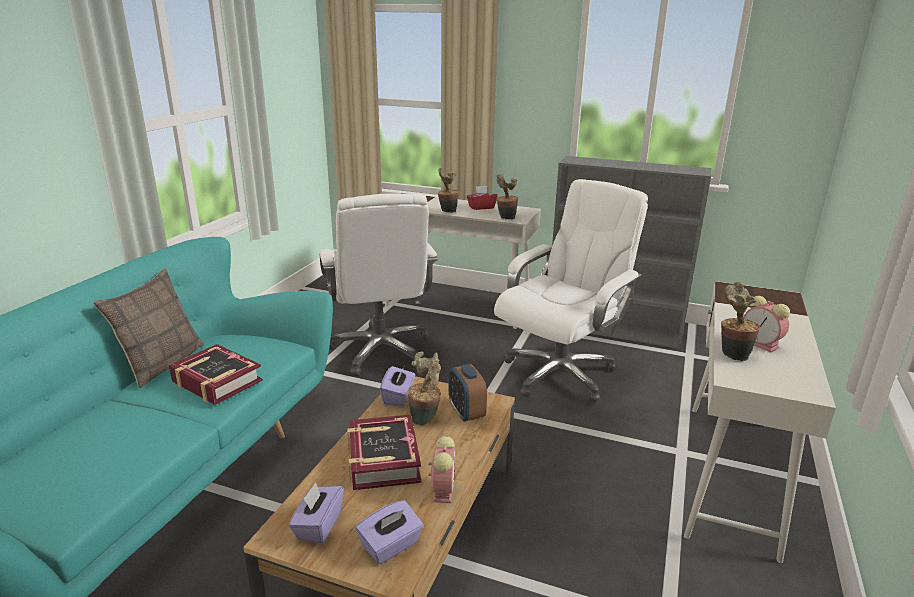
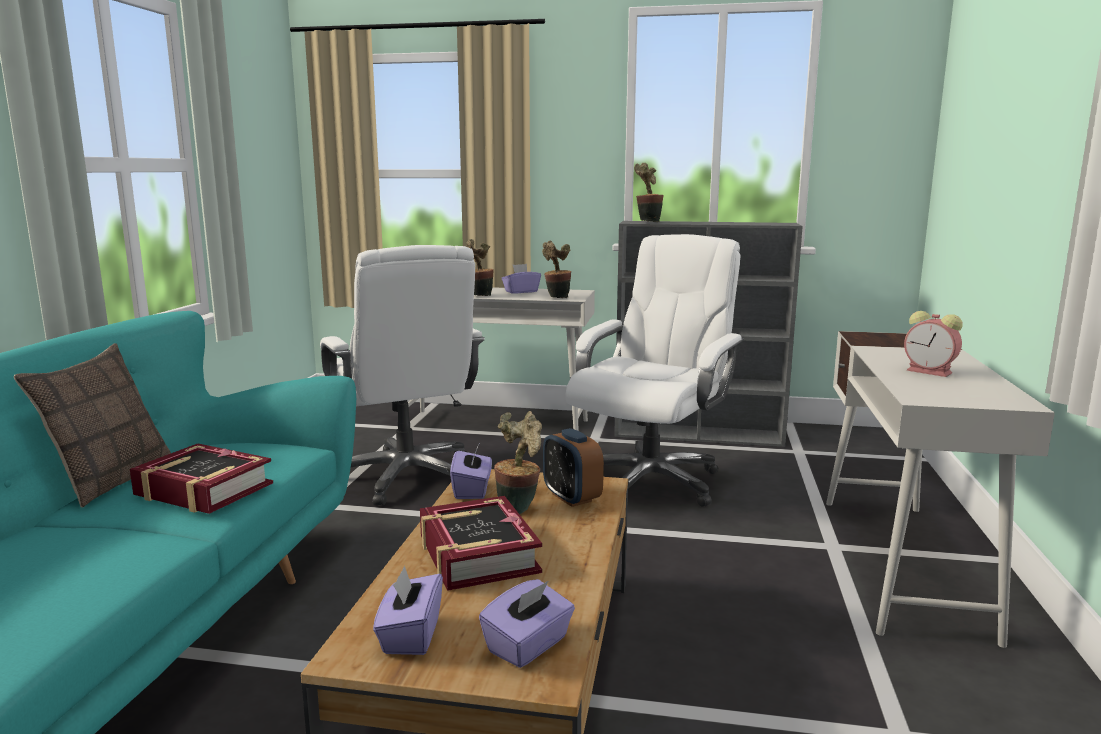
camera: 10 degrees left, 10 degrees down
alarm clock [428,436,455,503] -> none
red tissue box [467,186,498,210] -> purple tissue box [502,264,541,294]
potted plant [721,282,760,361] -> potted plant moved to [634,163,664,222]

